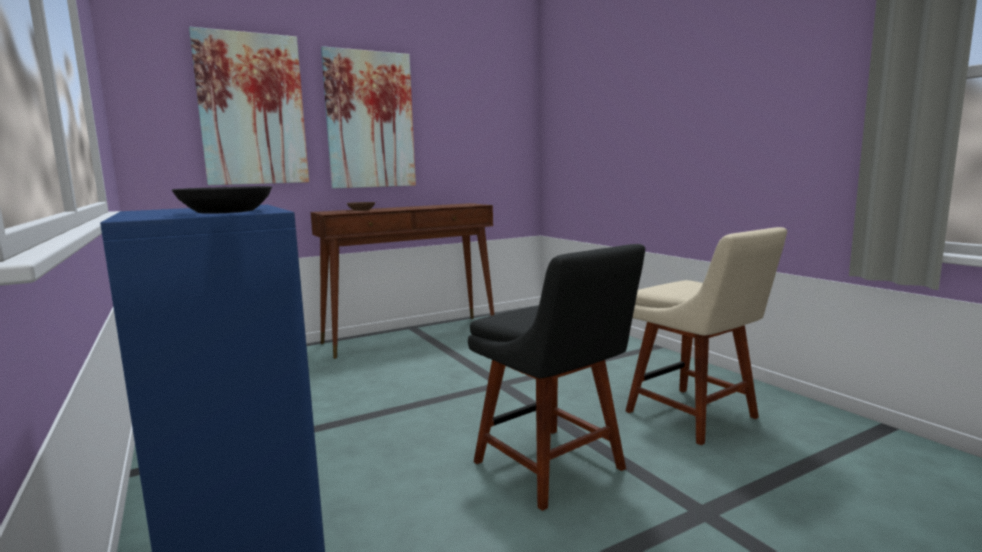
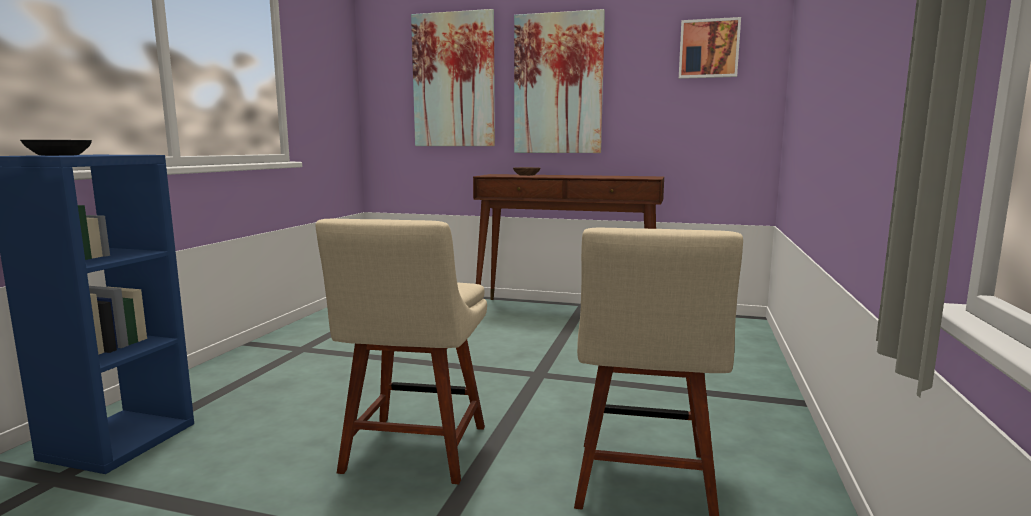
camera: 45 degrees right, 0 degrees up
black chair [468,244,645,511] -> beige chair [315,219,487,484]
none -> picture [679,17,741,79]

